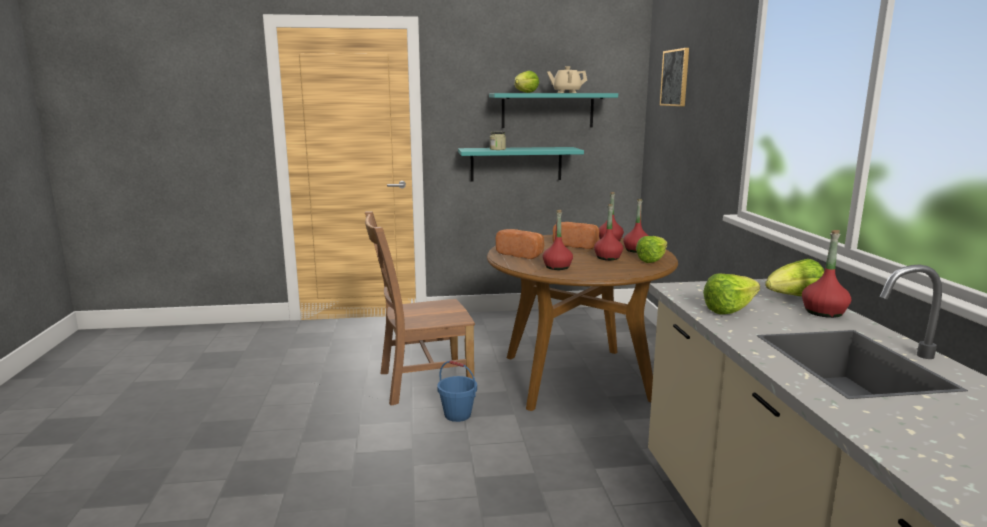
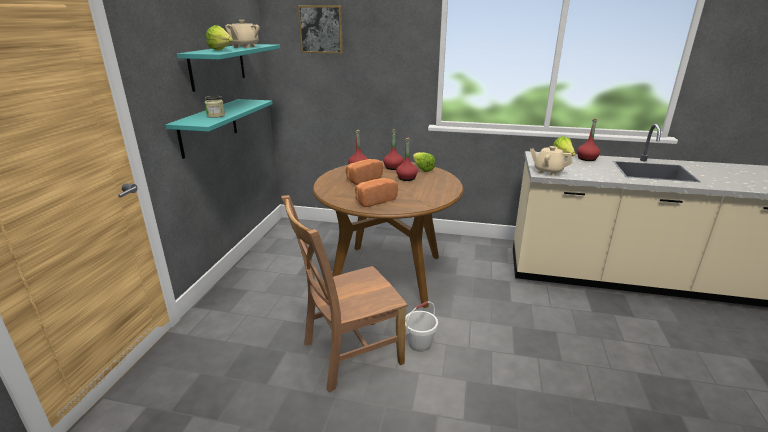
camera: 70 degrees left, 10 degrees up
brown chair [365,212,475,406] -> brown chair turned 60 degrees clockwise [281,195,407,393]
blue bucket [437,360,477,422] -> white bucket [405,301,438,352]
red bottle [543,210,573,270] -> none
lettuce [703,273,760,314] -> none
none -> beige teapot [530,146,573,176]

